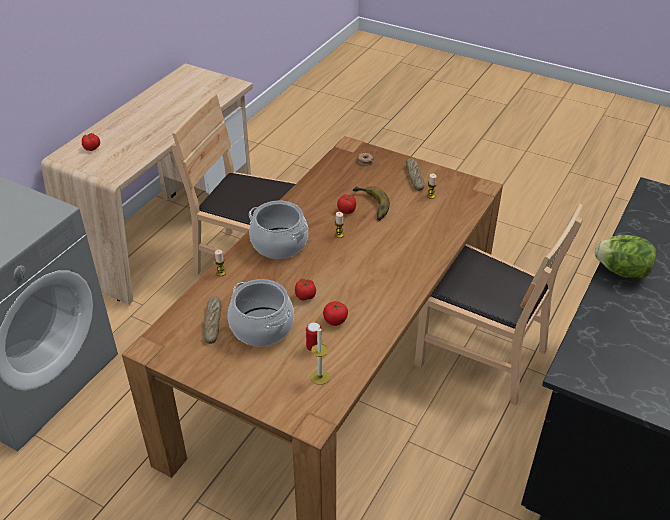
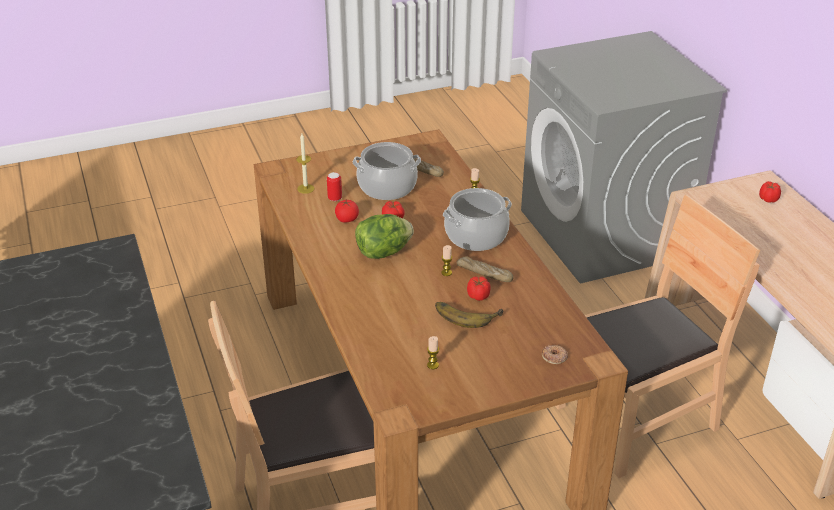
camera: 130 degrees right, 5 degrees down
bread [406,158,425,191] -> bread moved to [457,256,514,282]
lettuce [594,235,656,279] -> lettuce moved to [355,214,414,259]

